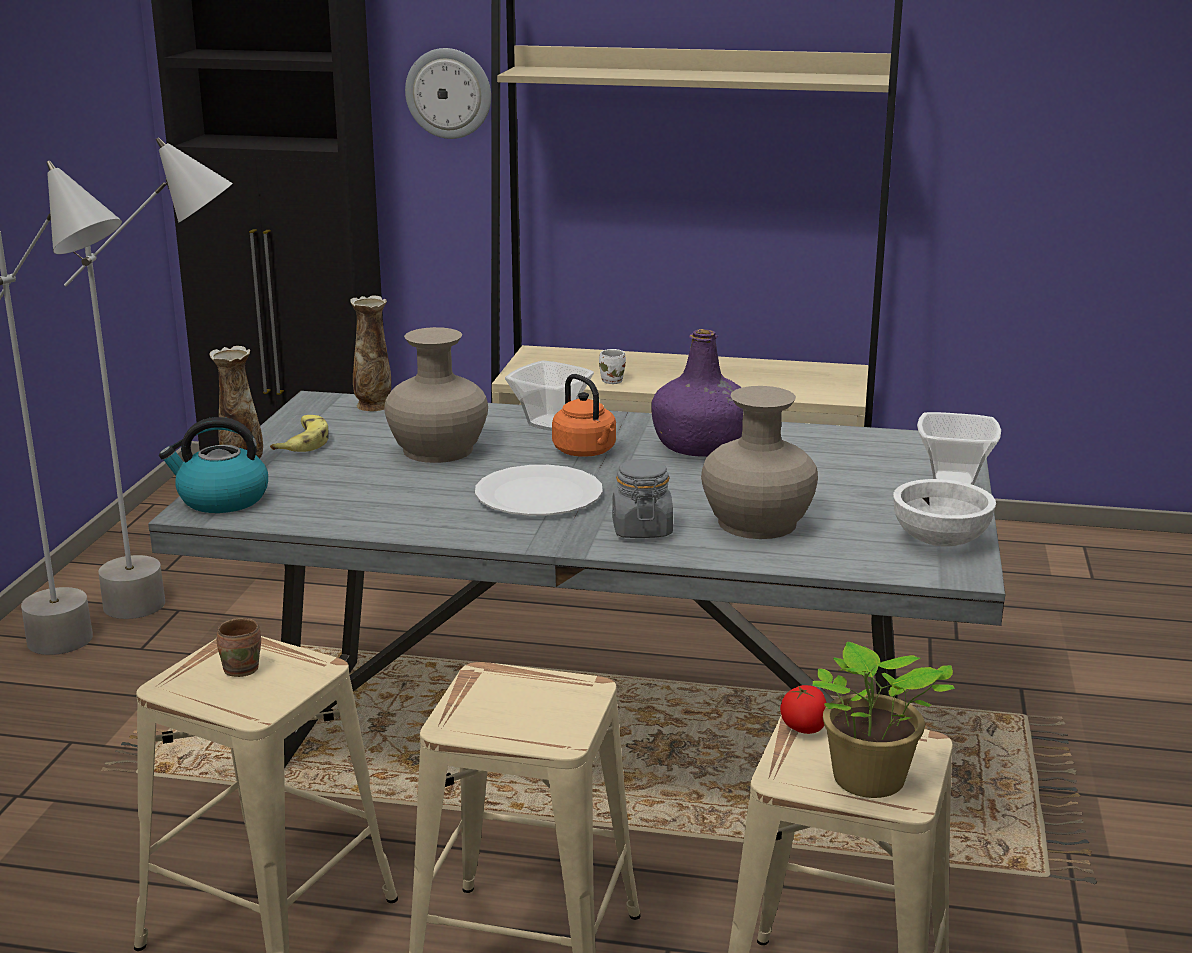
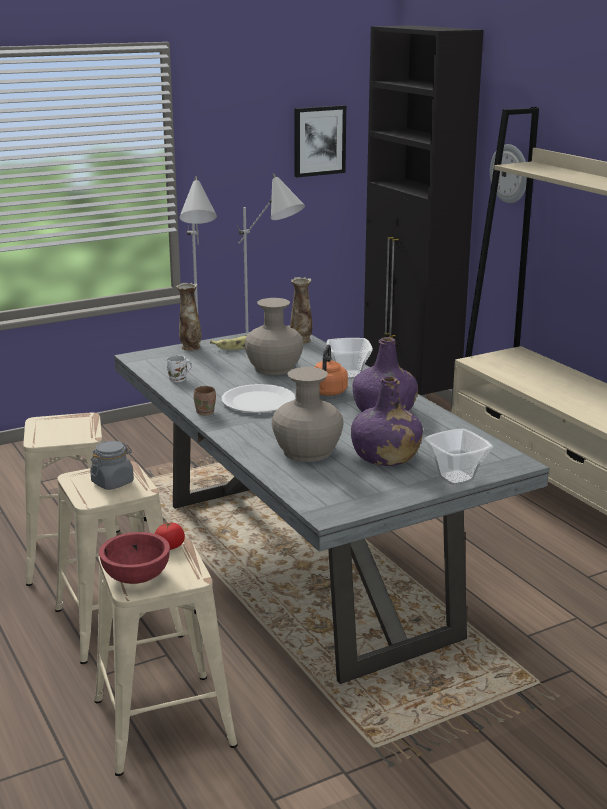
camera: 50 degrees right, 0 degrees up
kettle [159,417,268,513] -> none
brown mug [217,618,261,677] -> brown mug moved to [194,386,216,415]
white mug [599,349,626,384] -> white mug moved to [167,355,192,382]
grey jar [612,459,673,538] -> grey jar moved to [90,441,134,490]
potted plant [812,642,955,798] -> red bowl [99,532,170,584]
white bowl [893,479,996,547] -> none
none -> picture [294,105,346,177]
none -> purple bottle [351,376,423,466]

